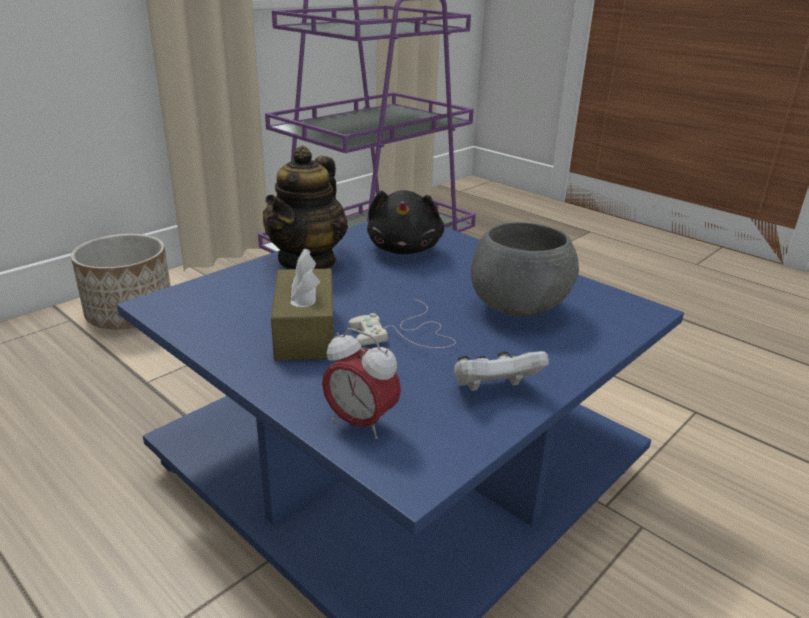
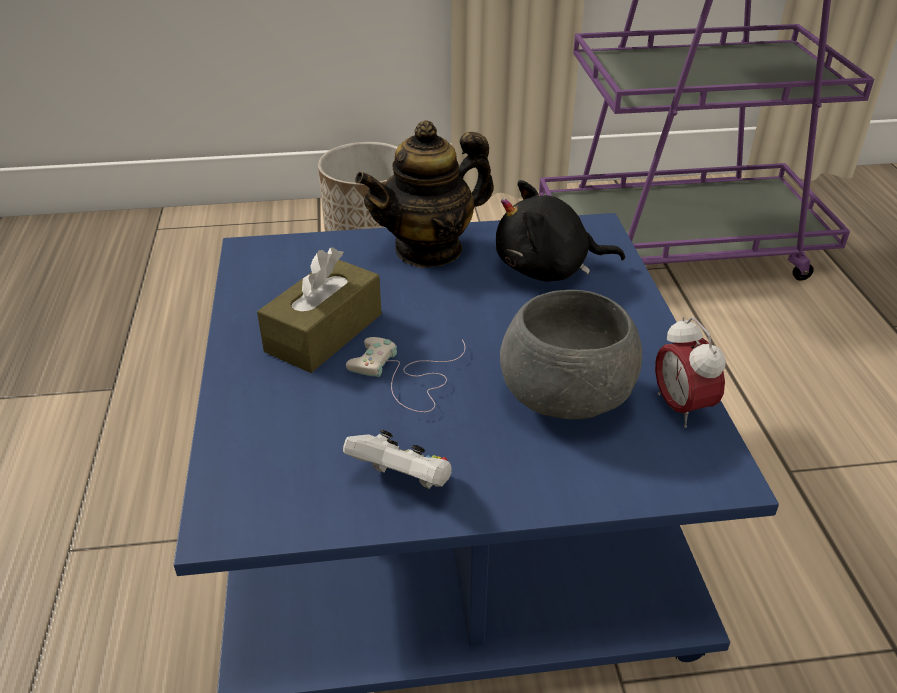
camera: 40 degrees right, 10 degrees up
alarm clock [322,328,401,439] -> alarm clock moved to [655,317,726,428]
black plush toy [367,190,444,254] -> black plush toy turned 45 degrees clockwise [496,180,625,281]

